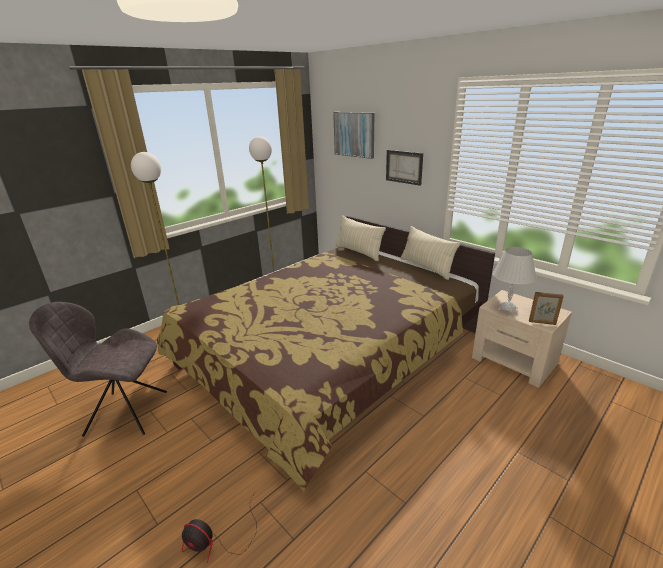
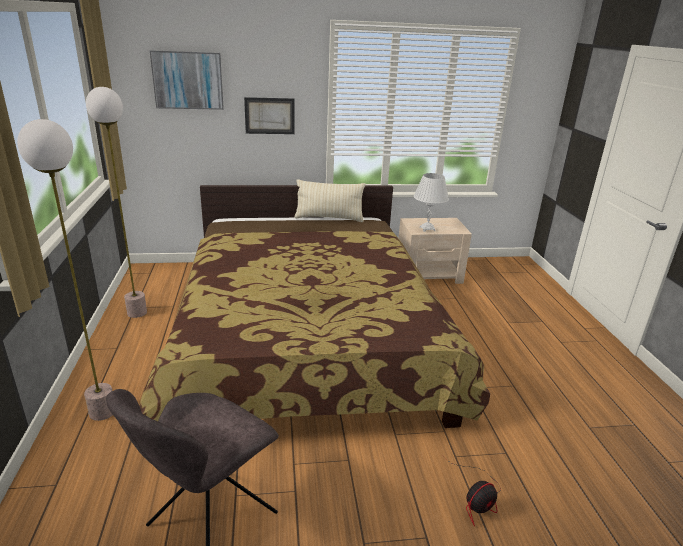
camera: 55 degrees left, 0 degrees up
beige pillow [335,215,386,261] -> none
picture frame [529,292,564,325] -> none

